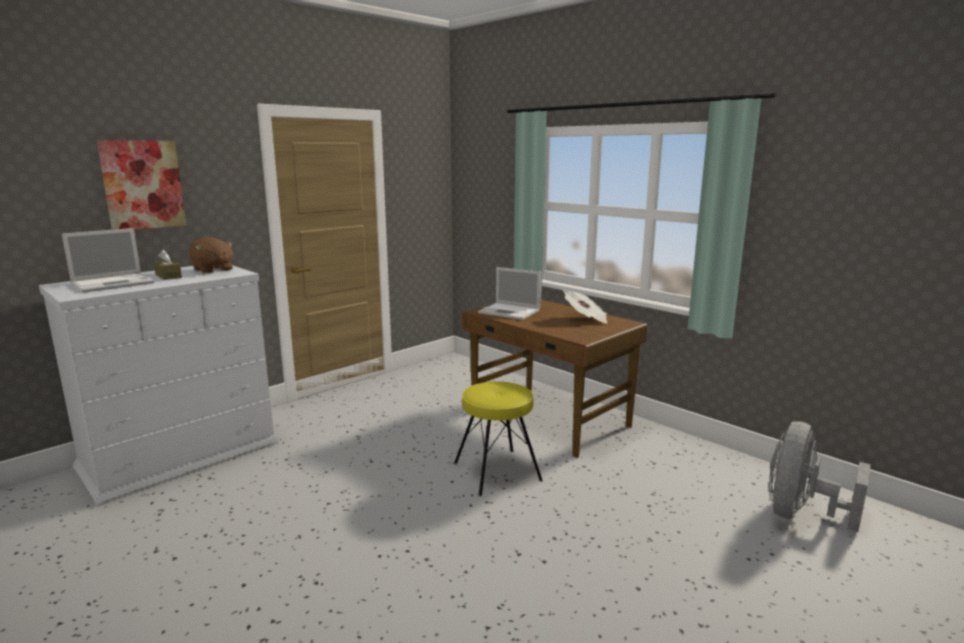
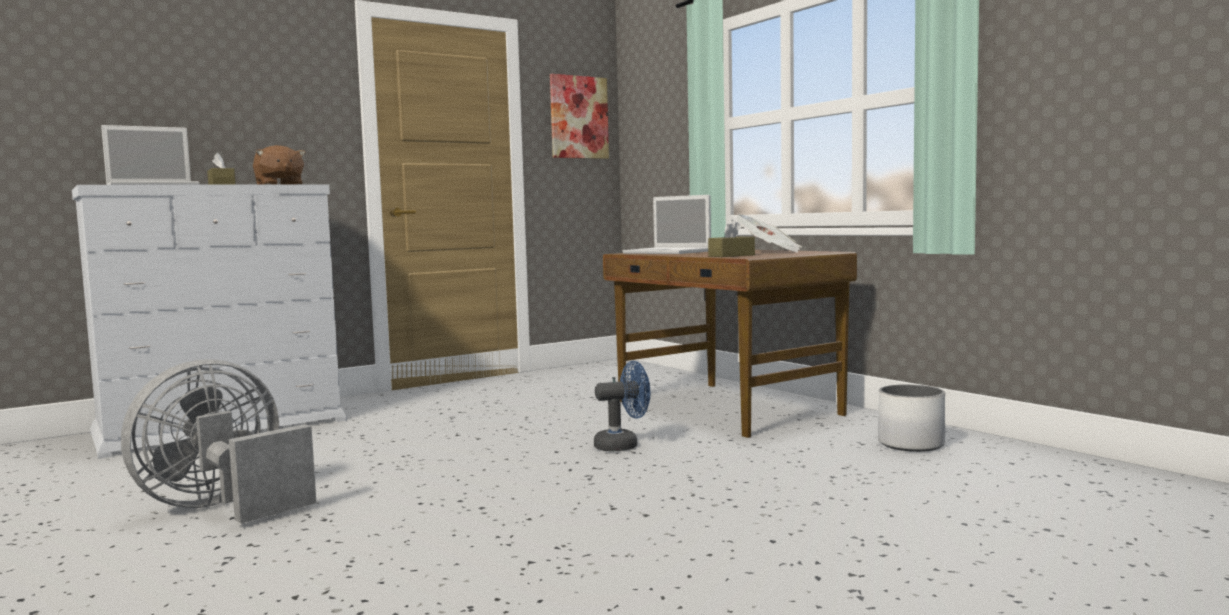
camera: 10 degrees right, 10 degrees down
picture [97,140,186,230] -> picture moved to [550,74,609,159]
yellow stool [454,381,543,496] -> blue fan [594,361,650,451]
grey fan [769,421,871,532] -> grey fan moved to [121,359,316,523]
none -> brown tissue box [708,219,755,257]
none -> white planter [878,384,945,452]

